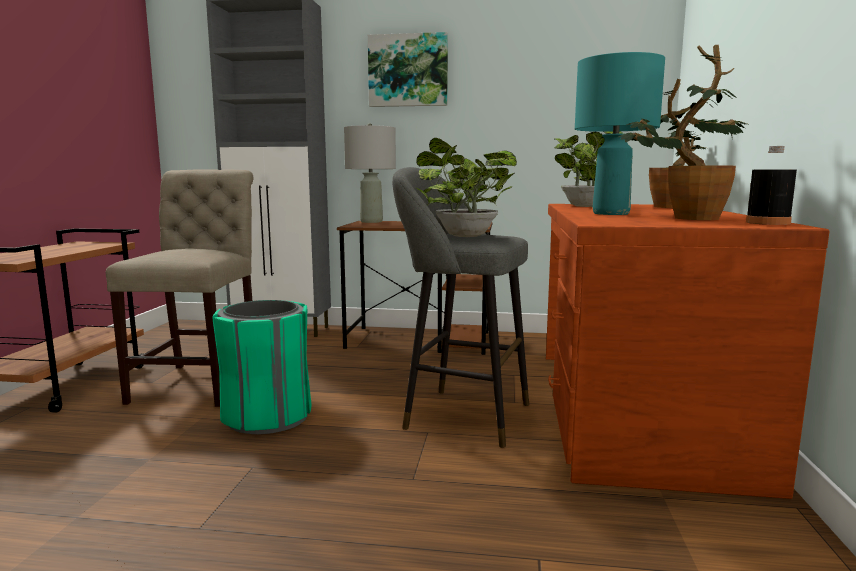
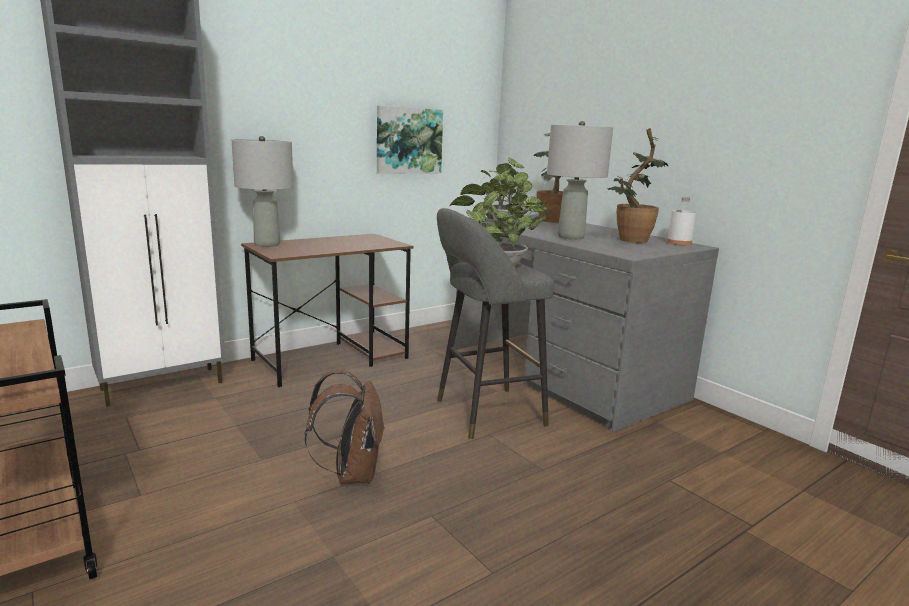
camera: 45 degrees left, 5 degrees up
beige chair [106,169,253,407] -> none
green trash can [212,300,311,434] -> brown backpack [305,370,385,484]
picture [368,32,448,107] -> picture moved to [377,106,443,174]
brown desk [546,204,830,499] -> grey desk [454,214,719,432]
turquoise table lamp [575,52,665,215] -> grey table lamp [547,121,613,240]
black bottle [746,146,797,225] -> white bottle [667,197,696,246]

